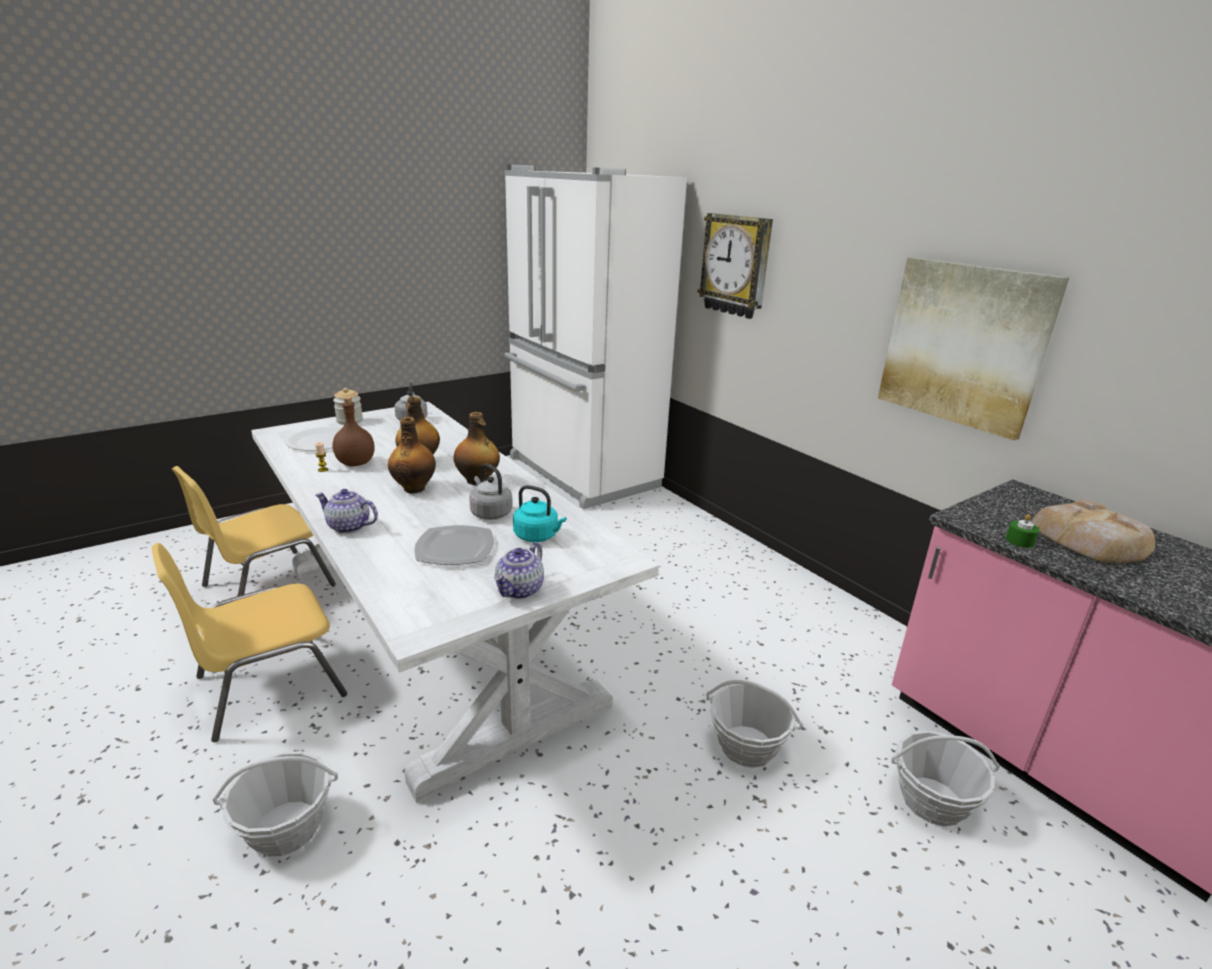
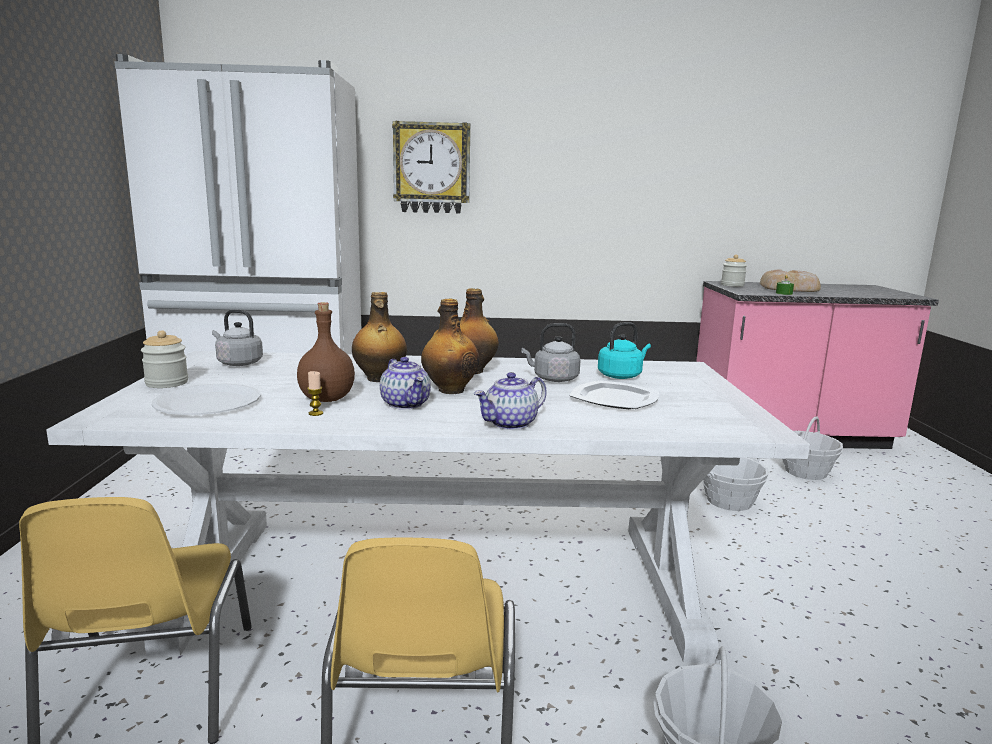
camera: 55 degrees left, 10 degrees down
teapot [494,542,544,599] -> teapot moved to [380,357,431,410]
picture [878,257,1069,441] -> none
none -> jar [721,255,747,287]

